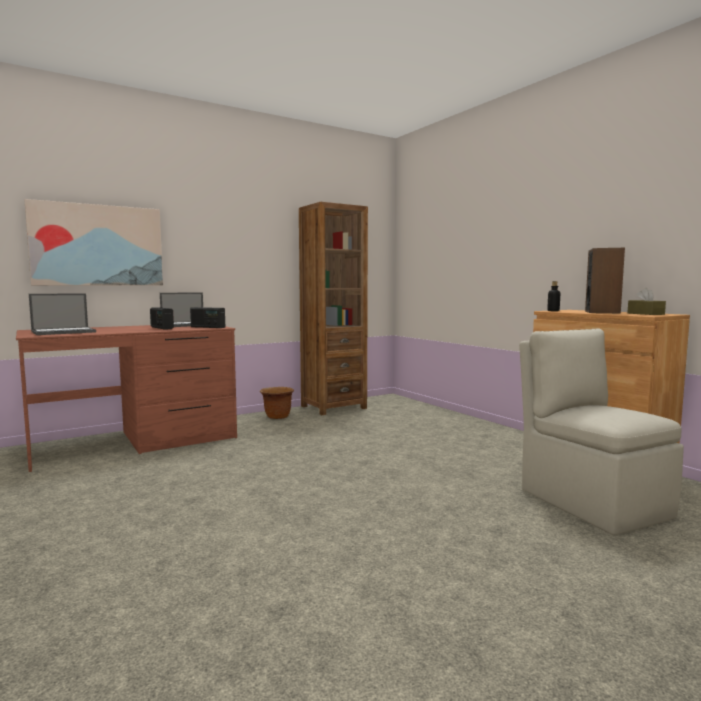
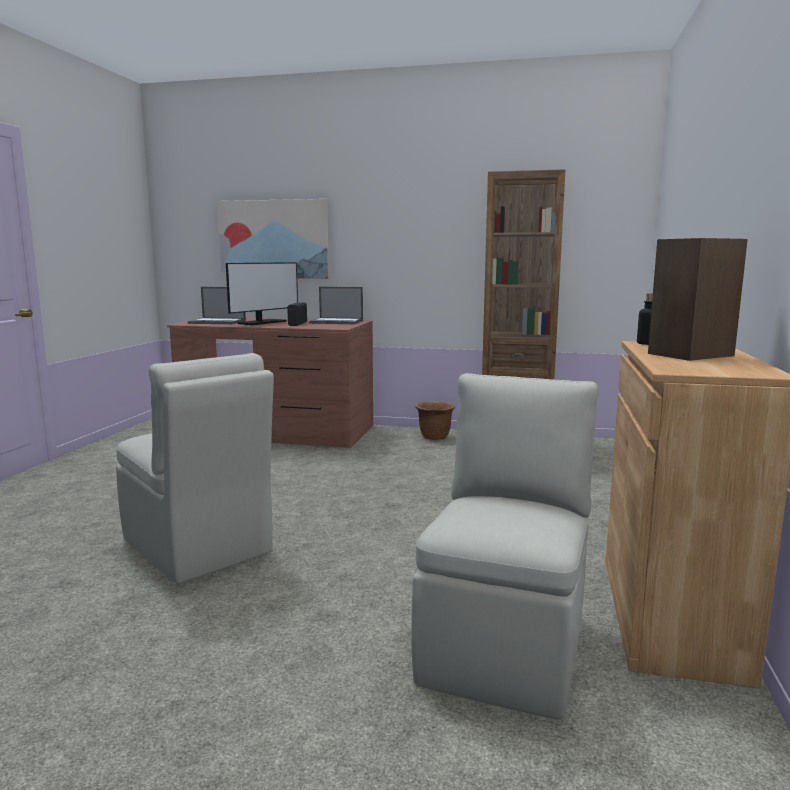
camera: 45 degrees right, 5 degrees up
radio [190,307,225,328] -> none
brown tissue box [628,288,666,315] -> none
none -> beige chair [116,353,274,584]
none -> monitor [226,262,298,325]

